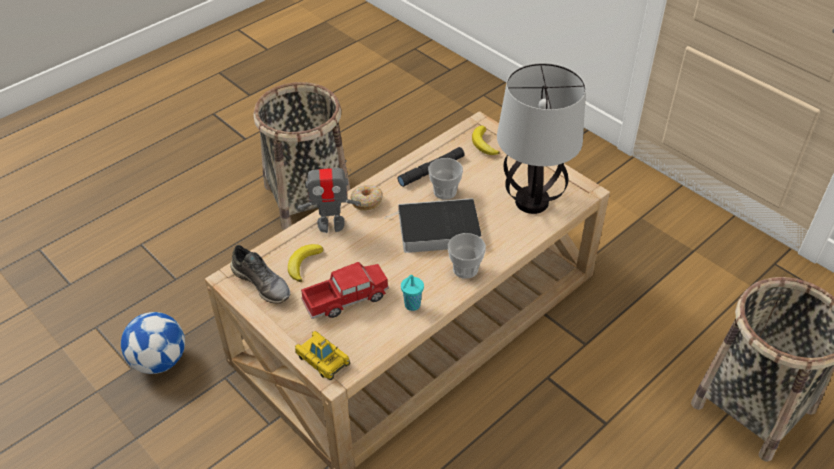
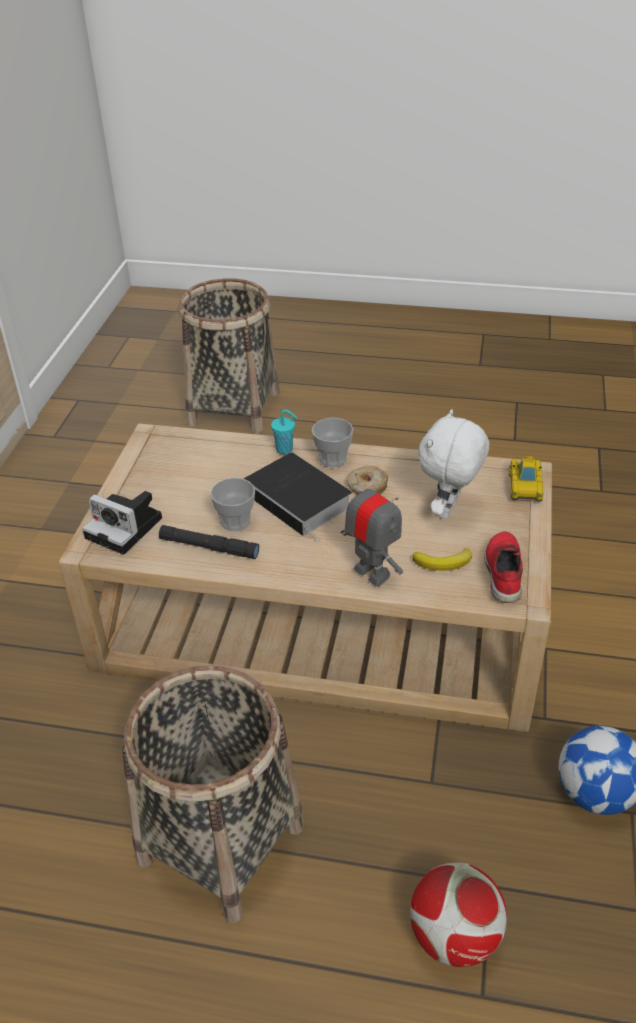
camera: 125 degrees left, 5 degrees down
grey shoe [230,245,290,304] -> red shoe [484,531,523,603]
toy truck [301,262,389,319] -> white plush toy [418,409,489,519]
donut [350,185,383,211] -> donut moved to [347,466,388,494]
turquoise cup [401,275,424,311] -> turquoise cup moved to [271,409,297,454]
banana [472,125,500,155] -> camera [82,491,162,555]
table lamp [497,63,586,214] -> none
none -> football [410,863,507,967]

